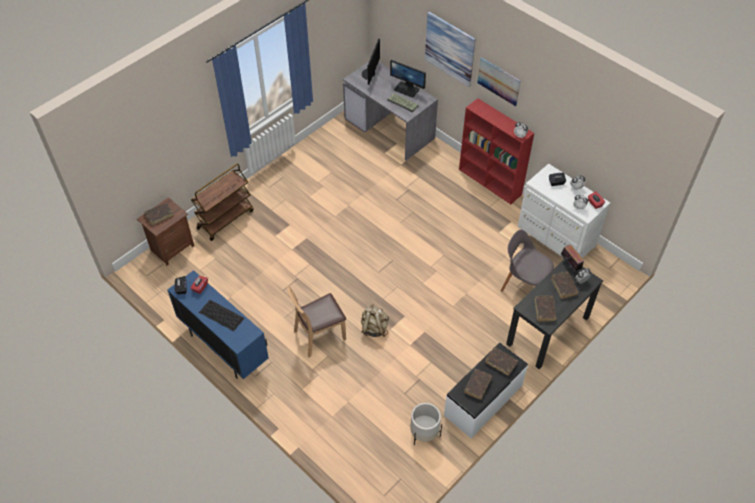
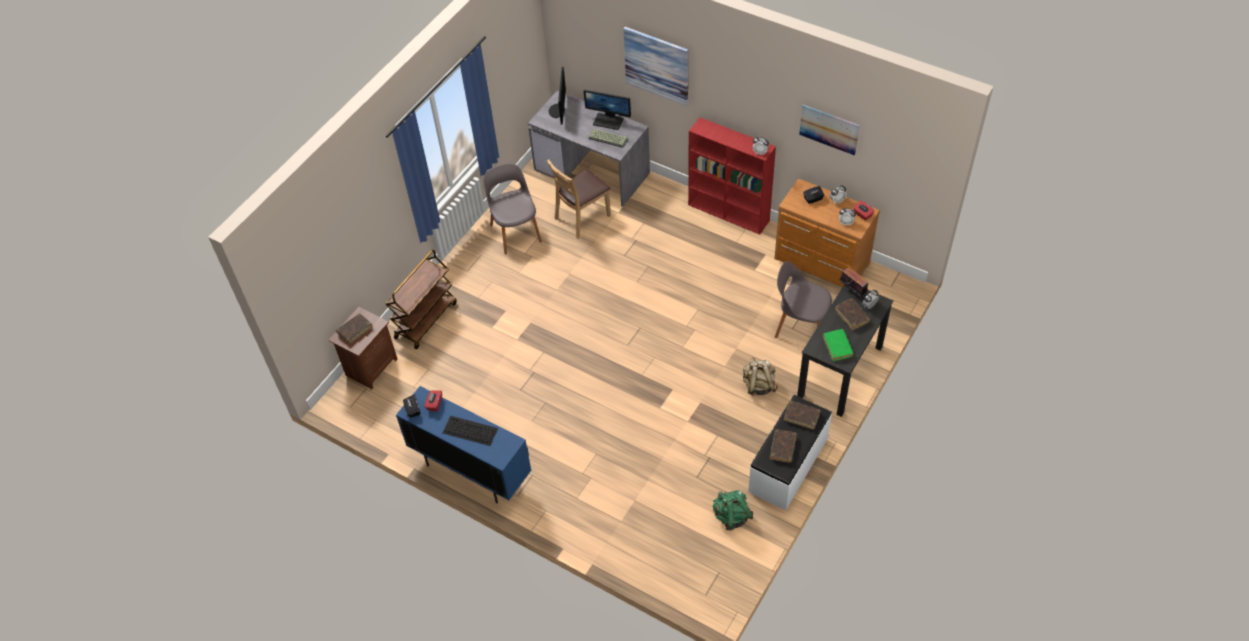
camera: 10 degrees left, 0 degrees up
brown chair [287,286,346,358] -> brown chair moved to [547,159,611,239]
beige backpack [361,304,389,337] -> beige backpack moved to [743,358,778,396]
white planter [410,403,442,445] -> green backpack [713,490,753,530]
picture [477,57,521,106] -> picture moved to [799,104,859,155]
white dresser [518,164,611,258] -> brown dresser [774,178,880,287]
brown book [534,296,557,322] -> green book [823,329,854,361]
none -> grey chair [483,163,542,254]

